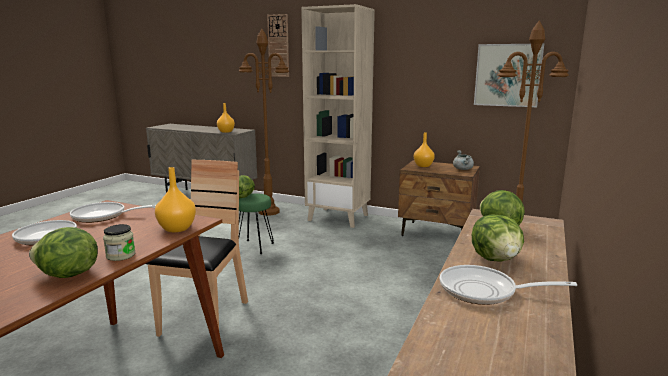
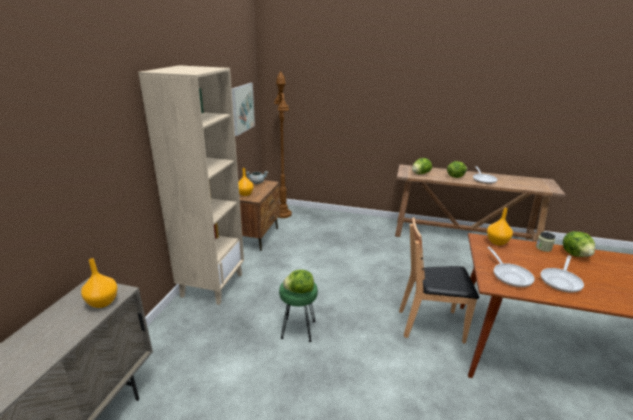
camera: 100 degrees left, 10 degrees up
brown floor lamp [239,29,289,216] -> none
wall clock [267,14,289,77] -> none

